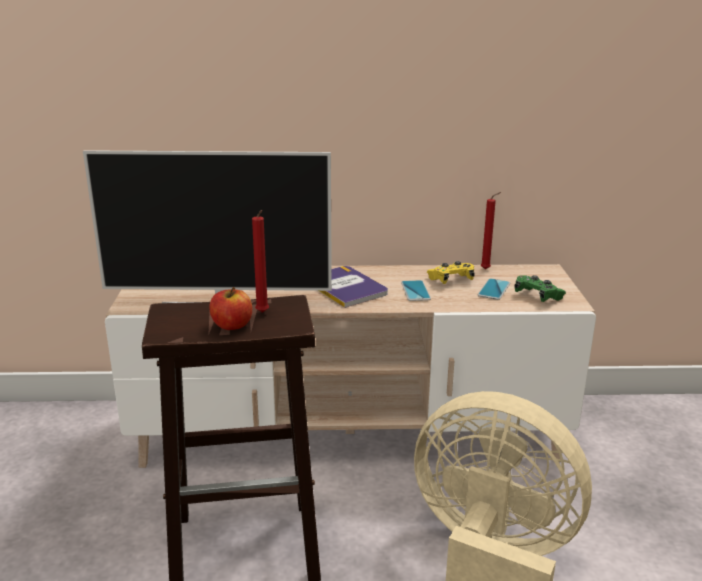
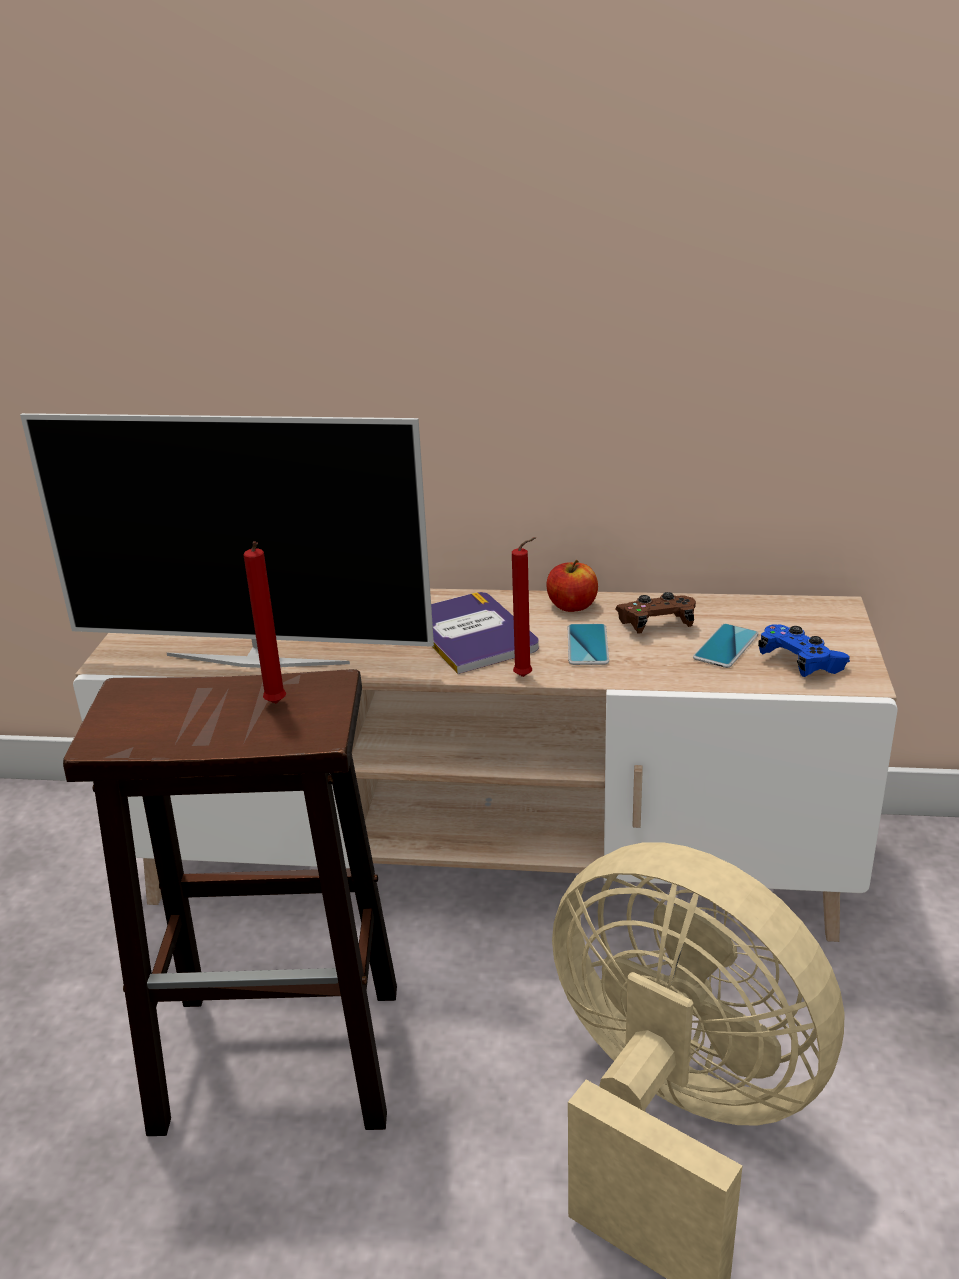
camera: 10 degrees right, 5 degrees up
apple [209,287,252,330] -> apple moved to [546,560,598,612]
yellow game controller [427,261,474,284] -> brown game controller [615,592,696,634]
red candle [481,192,501,269] -> red candle moved to [512,537,536,677]
green game controller [514,275,566,302] -> blue game controller [758,624,850,677]

